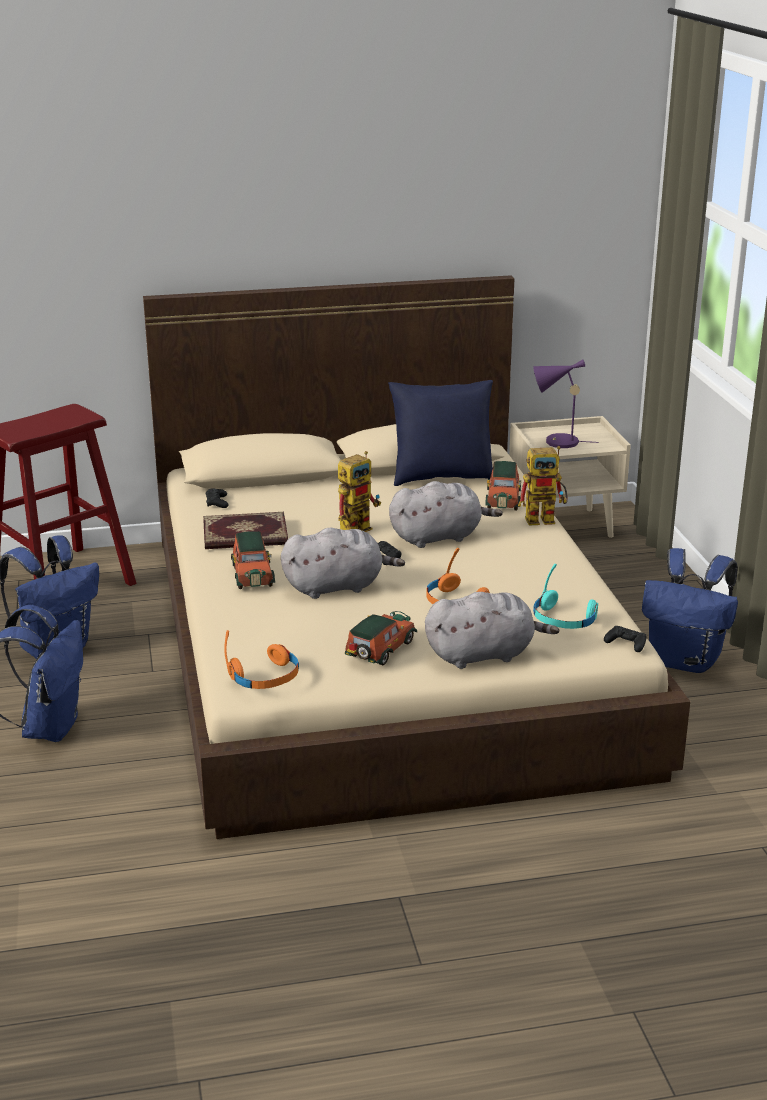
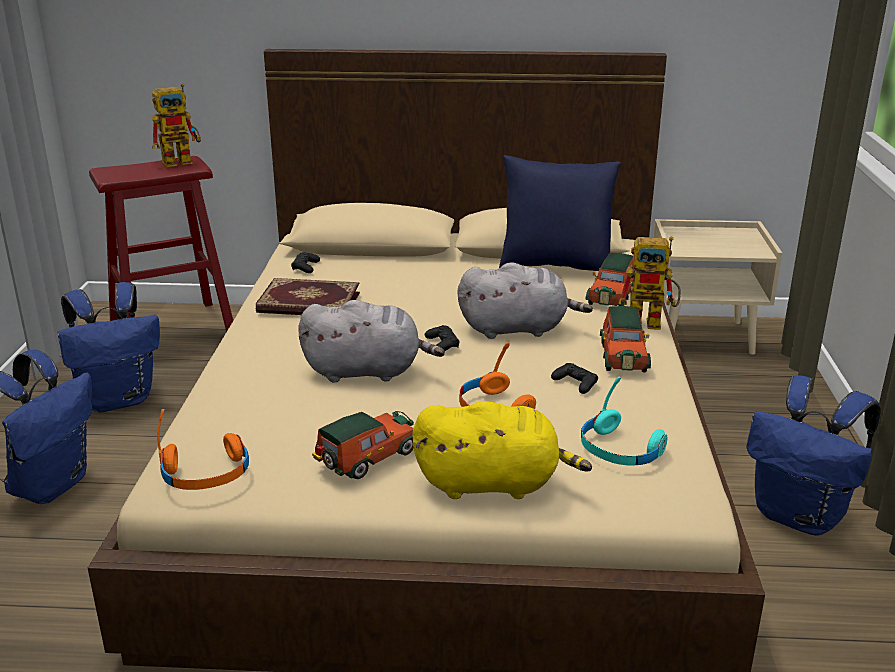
camera: 15 degrees right, 0 degrees up
toy car [231,531,275,589] -> toy car moved to [600,306,651,372]
toy robot [338,451,381,532] -> toy robot moved to [152,83,201,167]
grey plush toy [425,592,560,669] -> yellow plush toy [412,401,592,499]
purple table lamp [533,359,599,448] -> none
black game controller [604,626,647,652] -> black game controller moved to [551,363,598,394]

